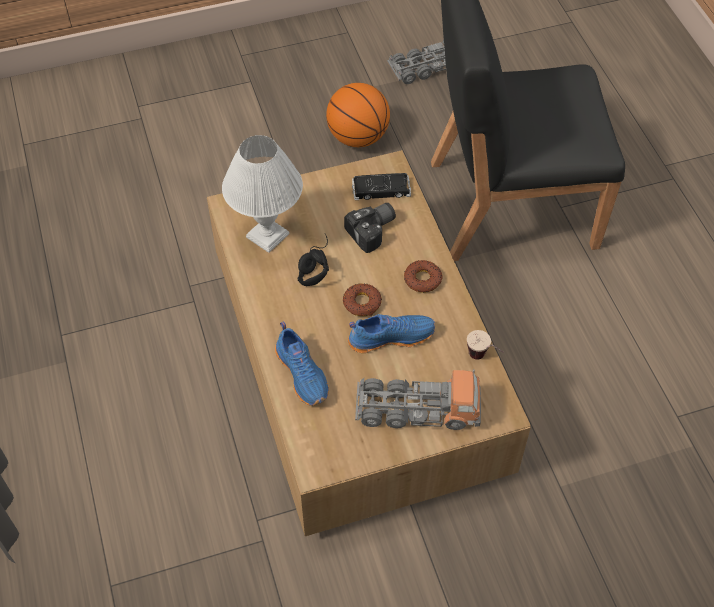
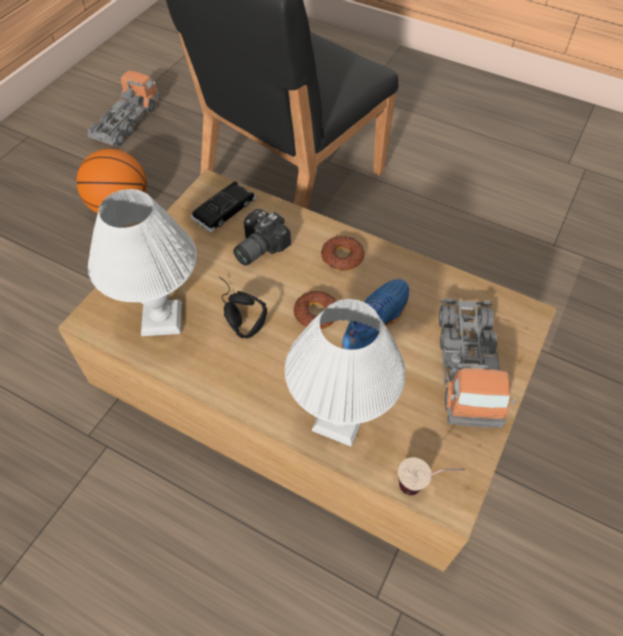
camera: 45 degrees left, 0 degrees up
blue shoe [275,321,329,406] -> white table lamp [285,299,406,447]
camera [344,203,396,253] -> camera turned 150 degrees counterclockwise [233,209,291,266]
toy truck [355,369,481,430] -> toy truck turned 135 degrees clockwise [439,298,517,428]
cup [467,330,504,360] -> cup moved to [398,457,465,495]

